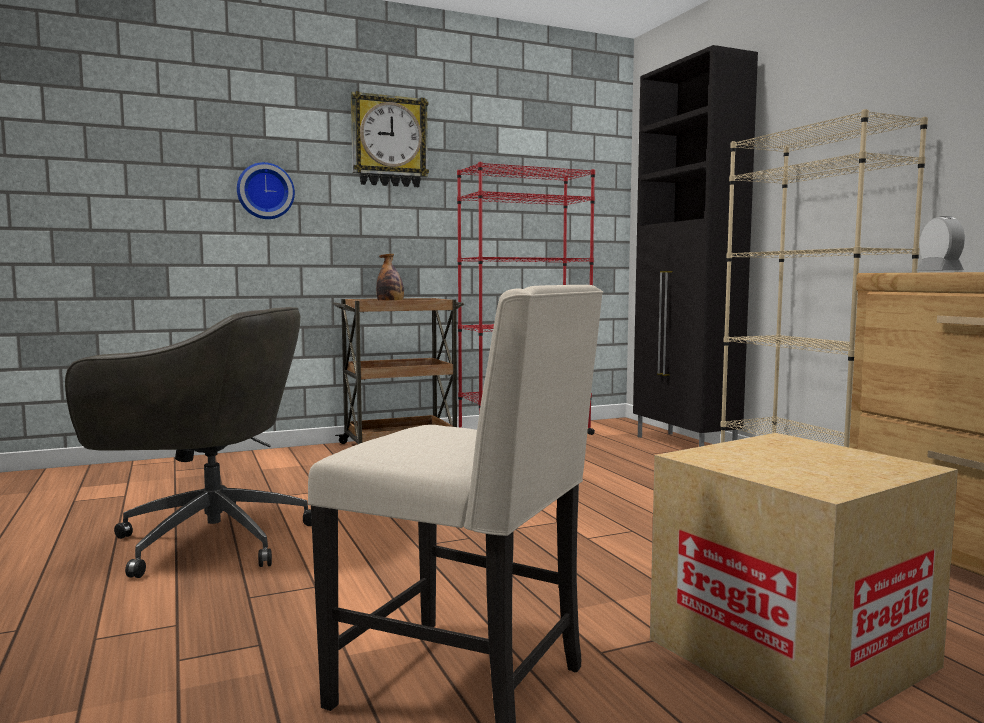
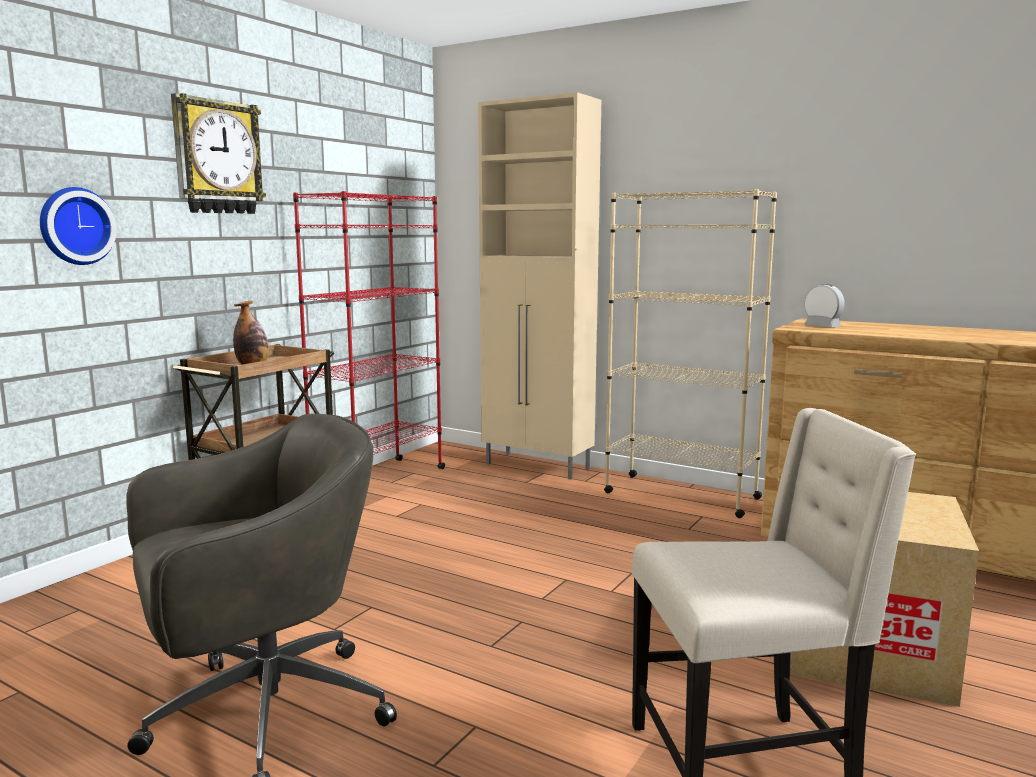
camera: 35 degrees left, 5 degrees up
black cabinet [633,45,758,447] -> beige cabinet [478,92,601,480]

